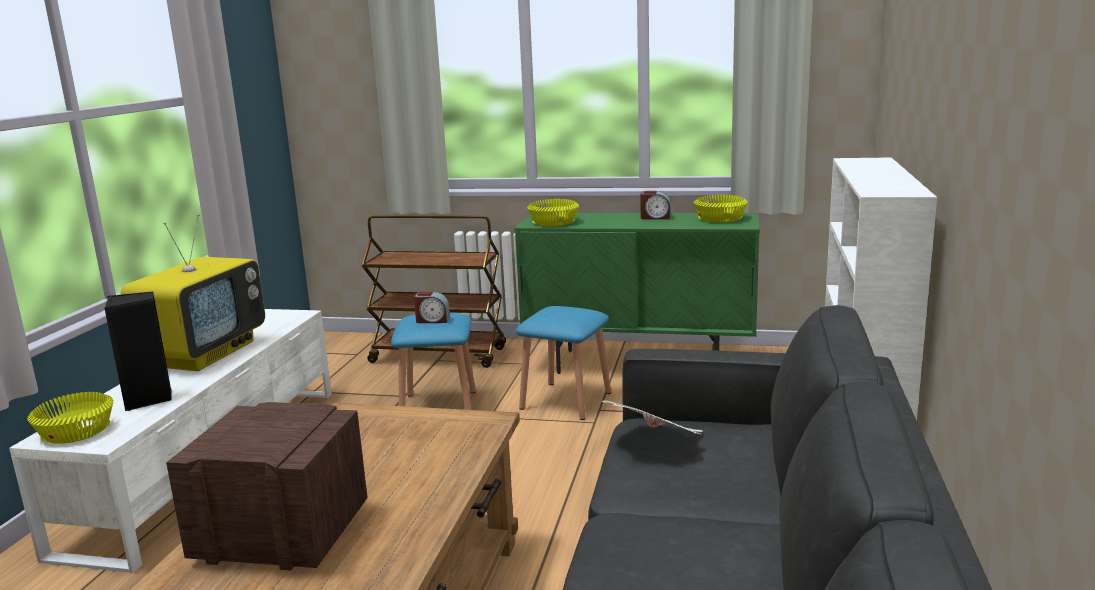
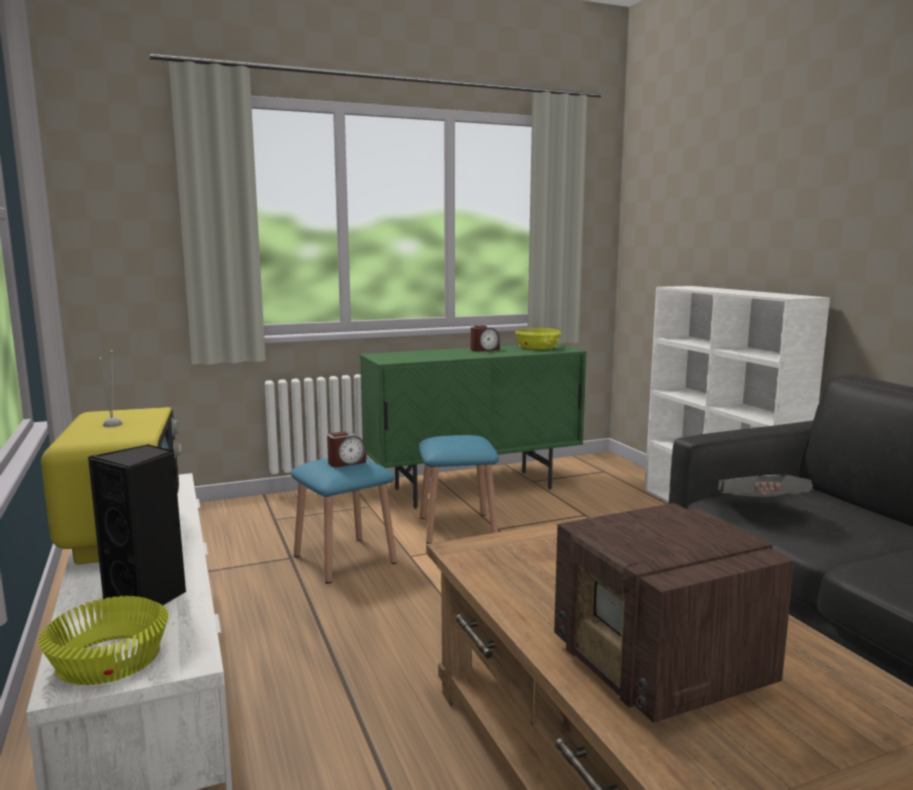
camera: 35 degrees left, 5 degrees down
radio [166,402,368,571] -> radio turned 90 degrees counterclockwise [554,503,794,723]
brown cart [361,215,506,368] -> none
yellow bowl [527,199,579,226] -> none

